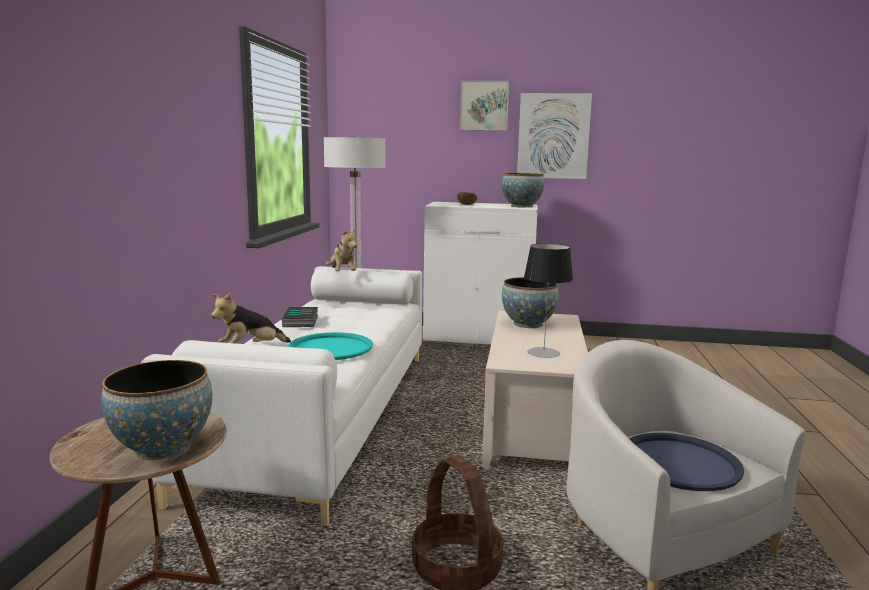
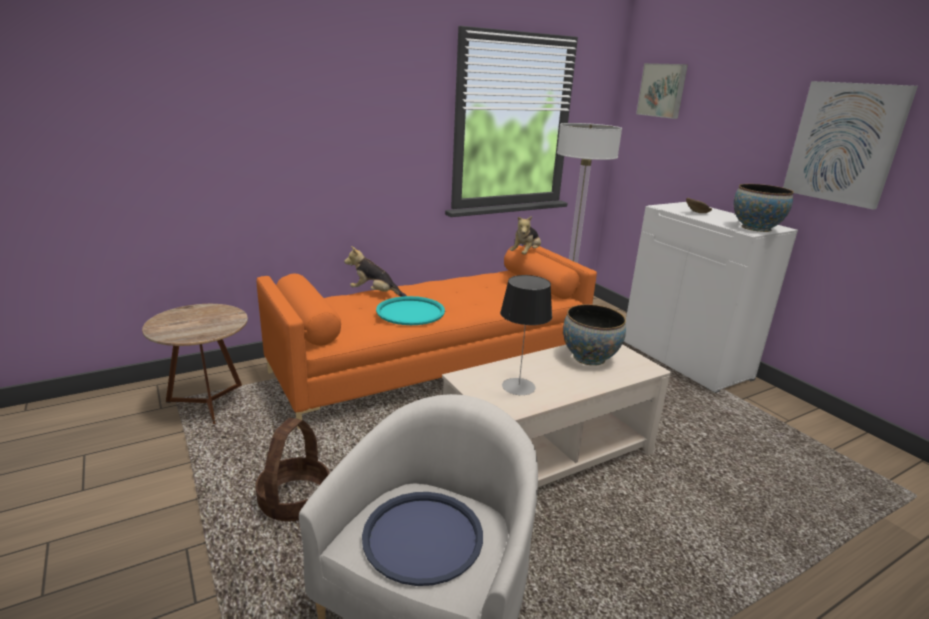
camera: 50 degrees right, 10 degrees up
bowl [101,360,212,460] -> none
white sofa [141,266,422,526] -> orange sofa [257,245,597,429]
book [282,307,318,327] -> none
picture [460,81,509,131] -> picture moved to [636,63,688,119]

